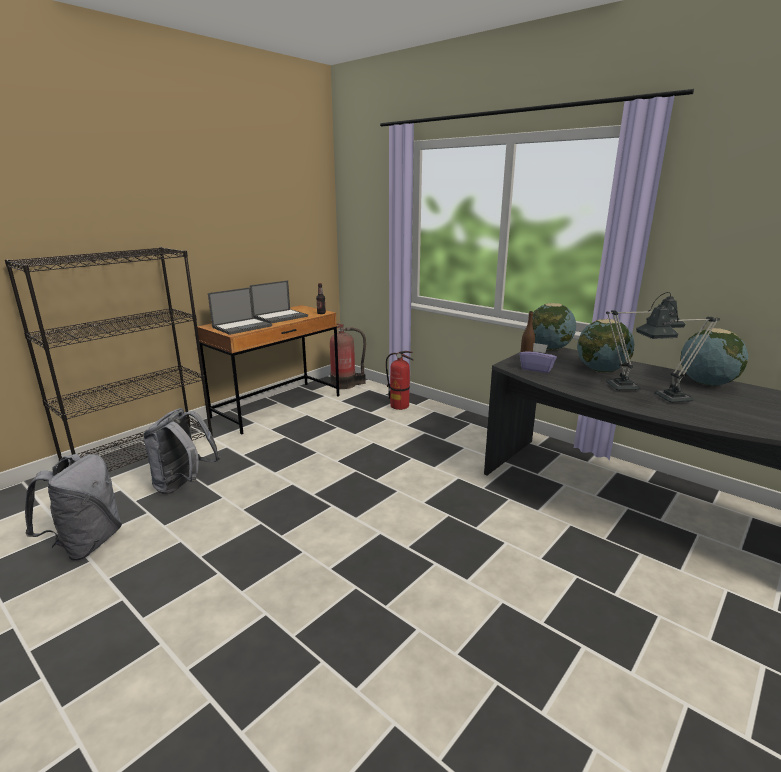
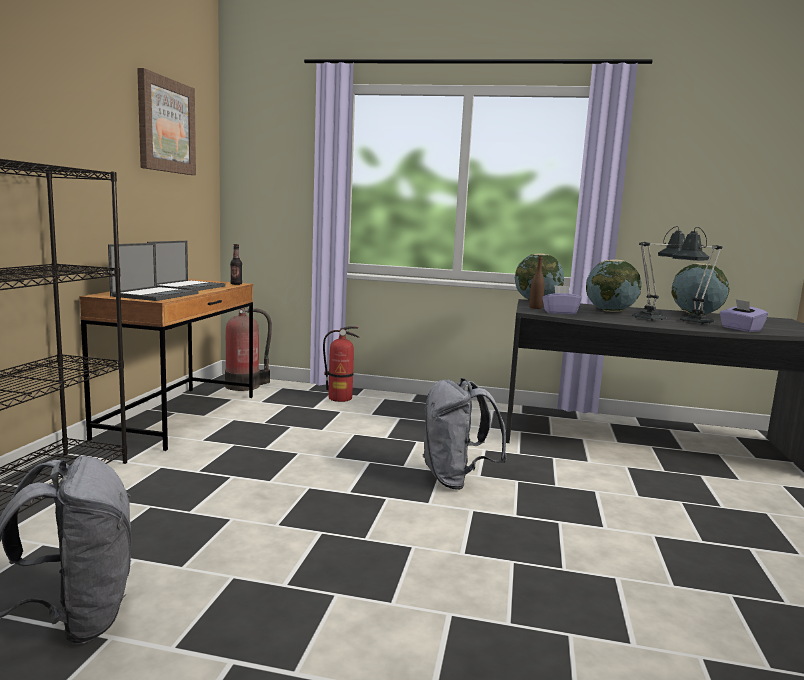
camera: 30 degrees left, 10 degrees down
grey backpack [144,408,220,494] -> grey backpack moved to [422,378,507,490]
none -> picture [137,68,196,175]
none -> purple tissue box [720,299,768,332]

